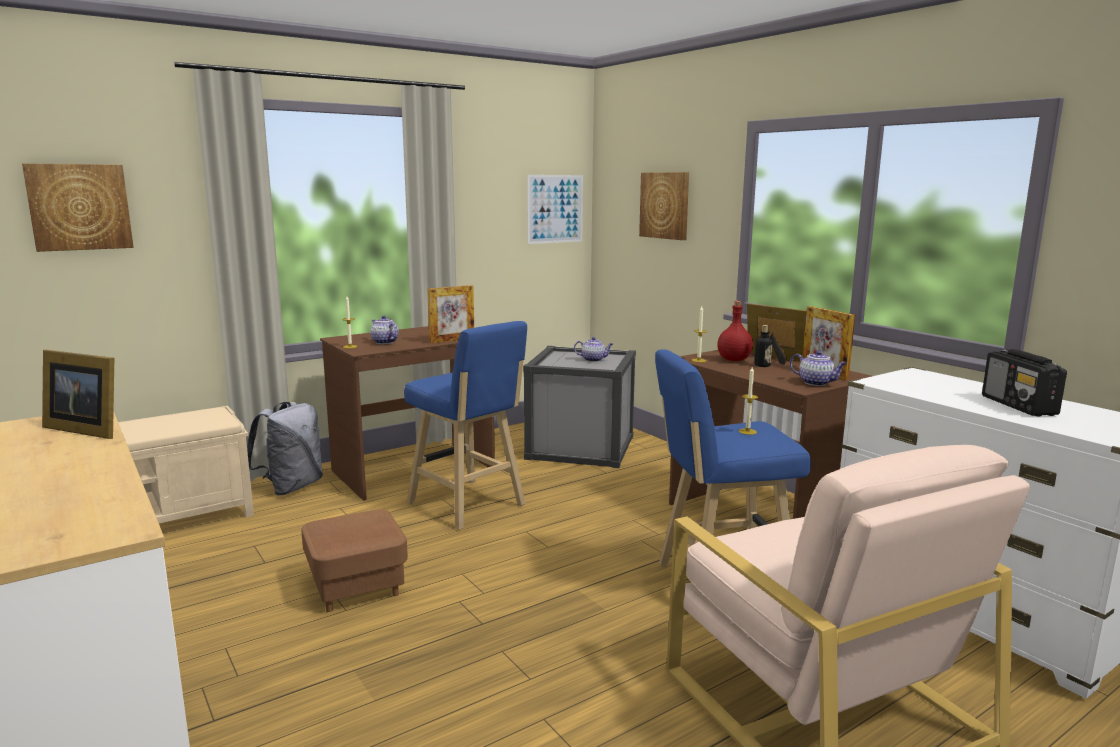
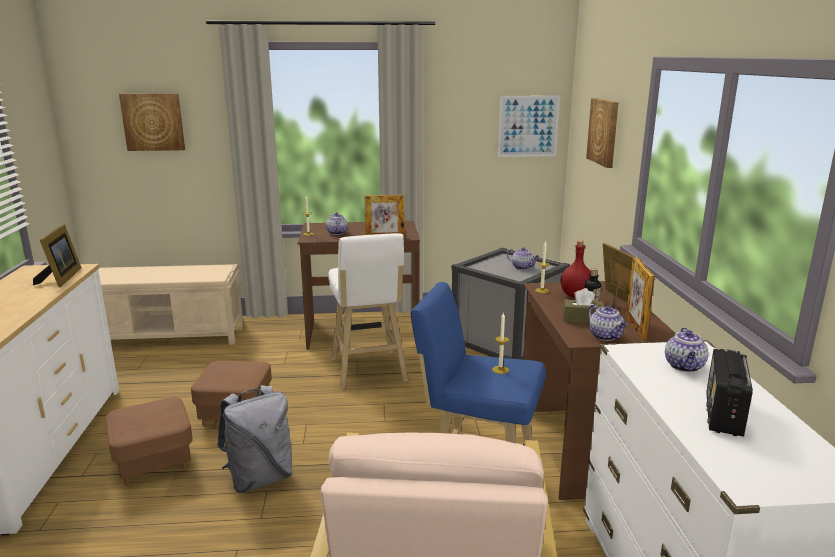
camera: 30 degrees right, 5 degrees up
picture frame [42,350,114,439] -> picture frame turned 150 degrees counterclockwise [33,224,81,287]
grey backpack [247,402,323,495] -> grey backpack moved to [217,385,293,493]
blue stool [404,321,527,530] -> white stool [328,233,408,389]
none -> brown ottoman [106,397,193,486]
none -> brown tissue box [563,288,604,324]
none -> teapot [665,327,708,372]

